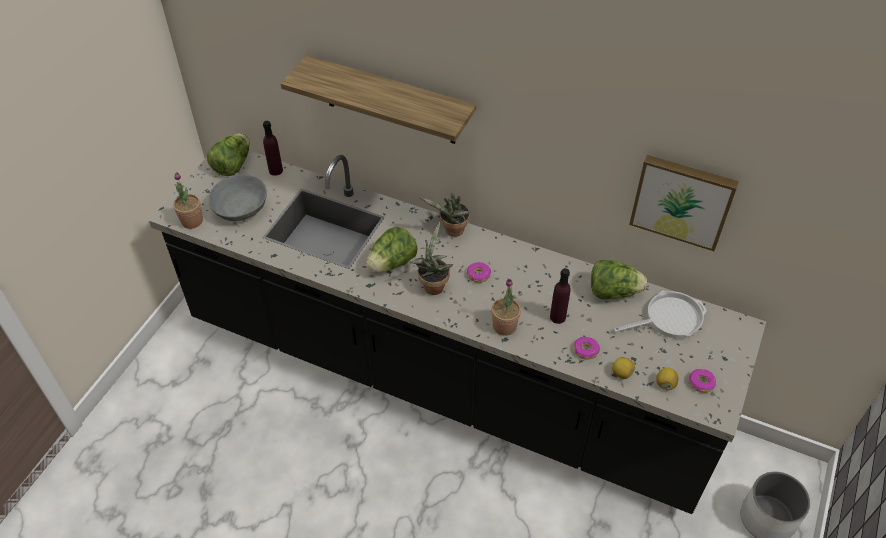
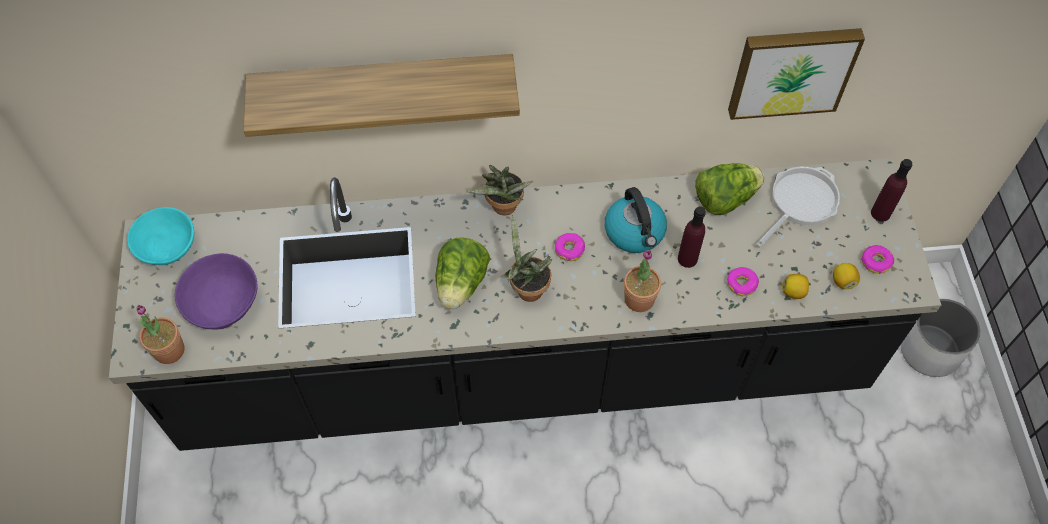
camera: 30 degrees left, 10 degrees up
lettuce [207,134,250,176] -> turquoise bowl [127,207,194,265]
grey bowl [209,175,267,221] -> purple bowl [175,253,258,329]
purple bottle [263,121,283,176] -> purple bottle moved to [871,159,912,222]
none -> kettle [605,187,667,253]

